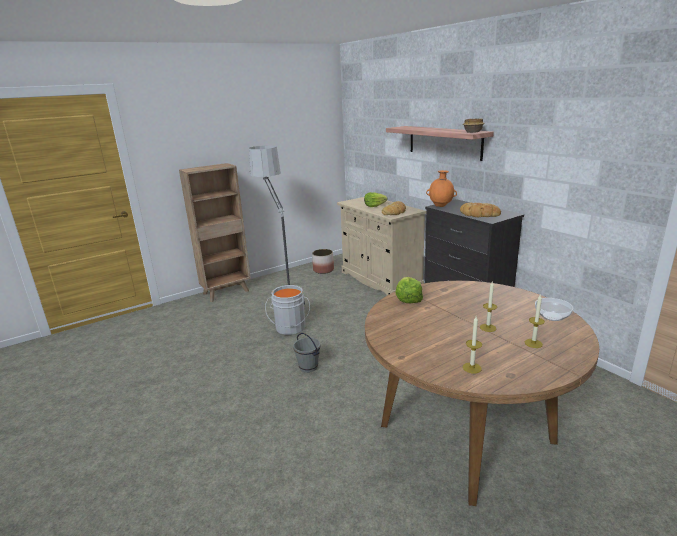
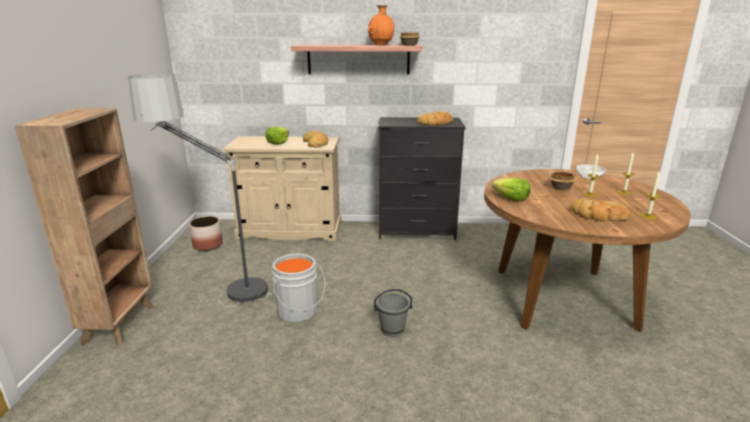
camera: 55 degrees left, 0 degrees up
orange vase [426,170,457,207] -> orange vase moved to [368,5,394,46]
none -> bowl [549,171,576,190]
none -> bread [571,199,631,222]

